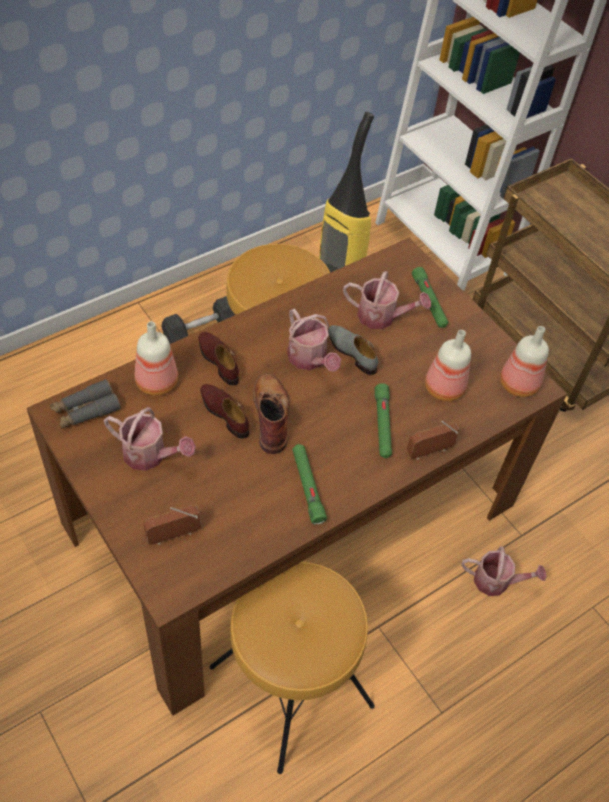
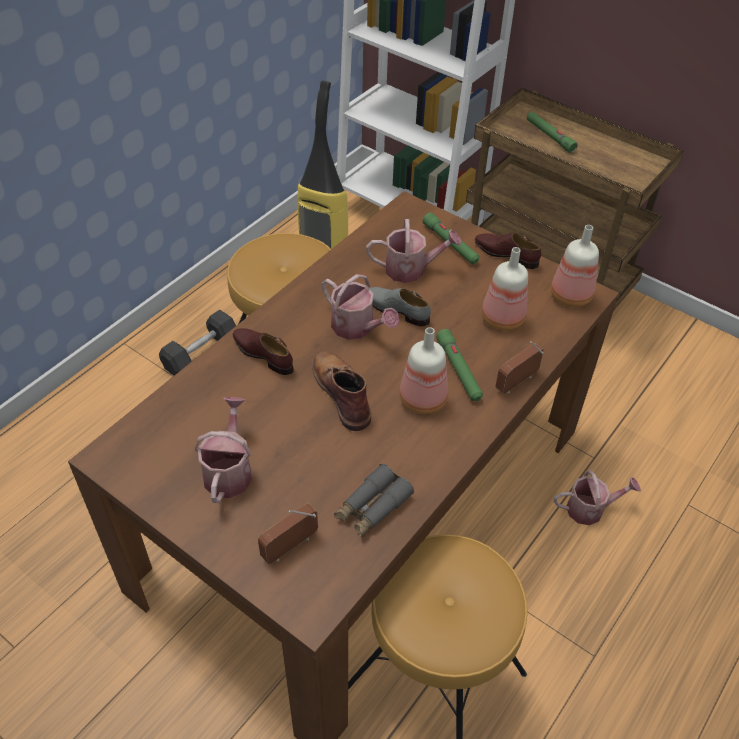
camera: 15 degrees left, 5 degrees down
grey binoculars [50,379,121,429] -> grey binoculars moved to [334,464,414,538]
watering can [103,407,196,471] -> watering can turned 90 degrees counterclockwise [194,397,252,503]
bottle [135,321,178,396] -> bottle moved to [399,327,448,414]
brown shoe [200,384,249,439] -> brown shoe moved to [475,233,541,269]
green flashlight [292,444,327,525] -> green flashlight moved to [527,112,578,153]

